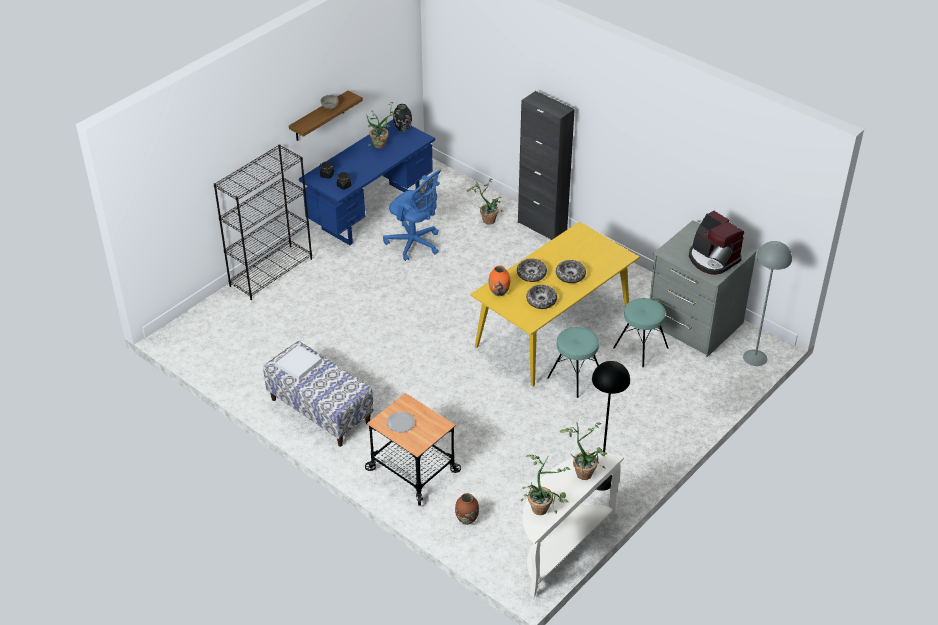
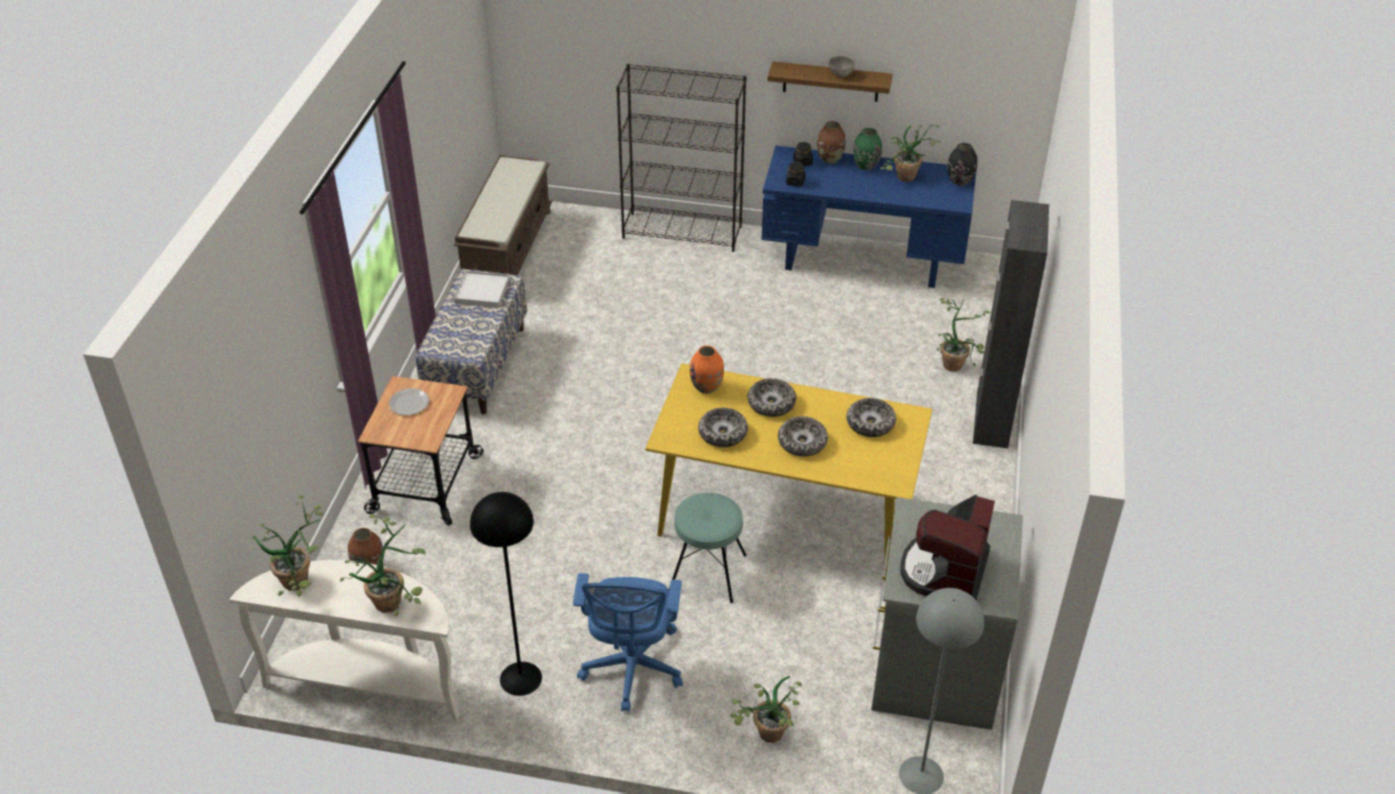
camera: 60 degrees right, 0 degrees up
blue office chair [383,170,441,261] -> blue office chair moved to [573,573,683,712]
turquoise stool [613,298,669,367] -> none
none -> brown bench [454,155,552,275]
none -> potted plant [730,676,802,743]
none -> brown vase [817,121,846,164]
none -> bowl [846,398,896,437]
none -> green vase [853,128,882,170]

